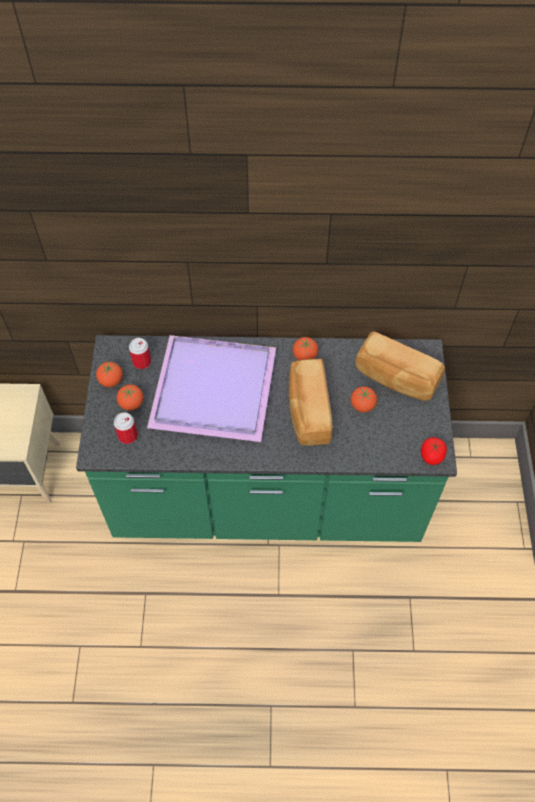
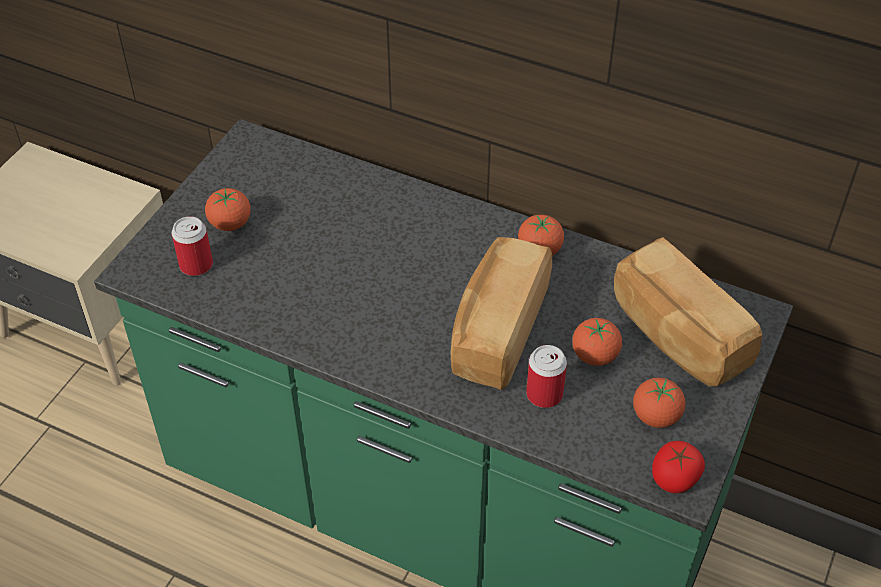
camera: 25 degrees right, 10 degrees down
tomato [96,362,123,387] -> tomato moved to [633,378,686,428]
can [129,338,151,369] -> can moved to [526,345,567,408]
purple tray [147,335,276,442] -> none

